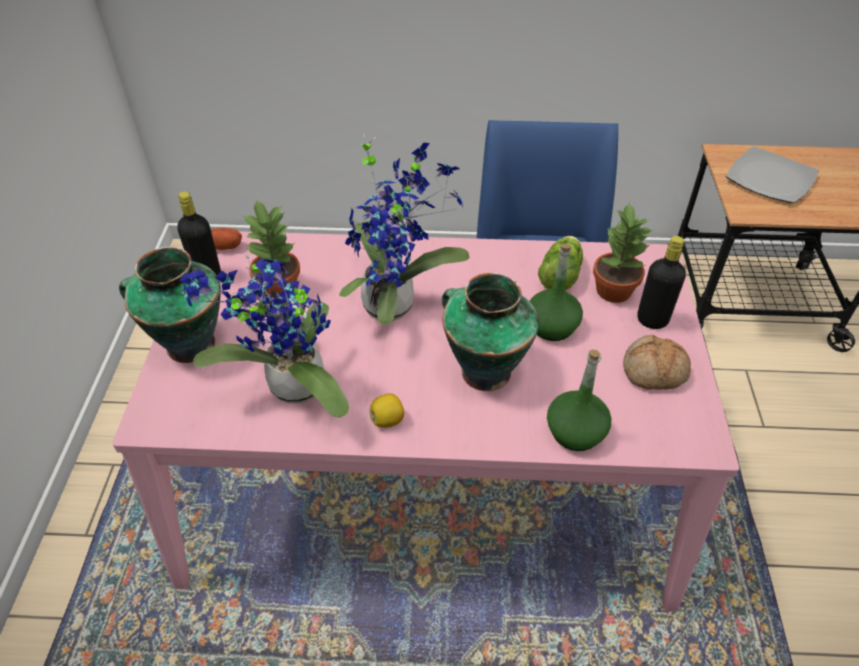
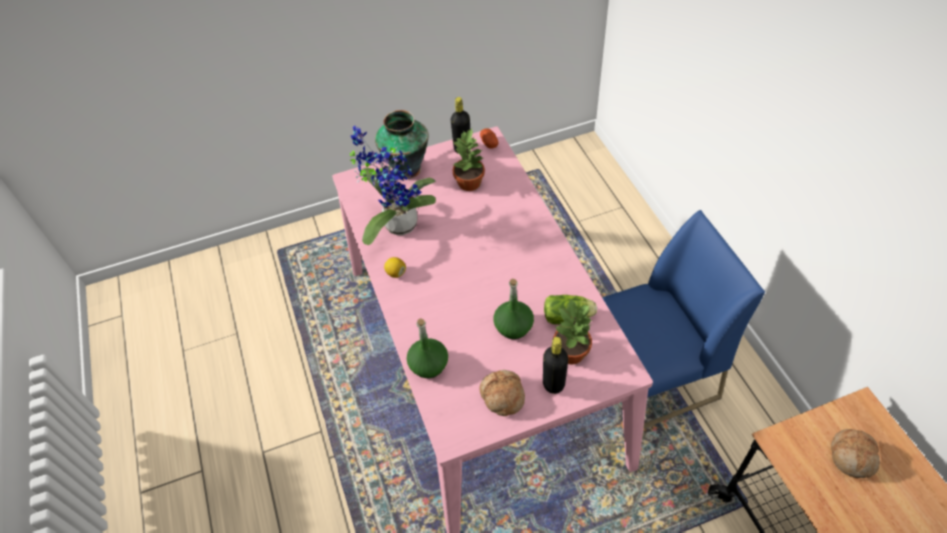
camera: 70 degrees right, 5 degrees up
potted plant [339,134,470,325] -> none
vase [442,273,539,391] -> none
plate [726,146,819,203] -> bread [831,429,880,478]

